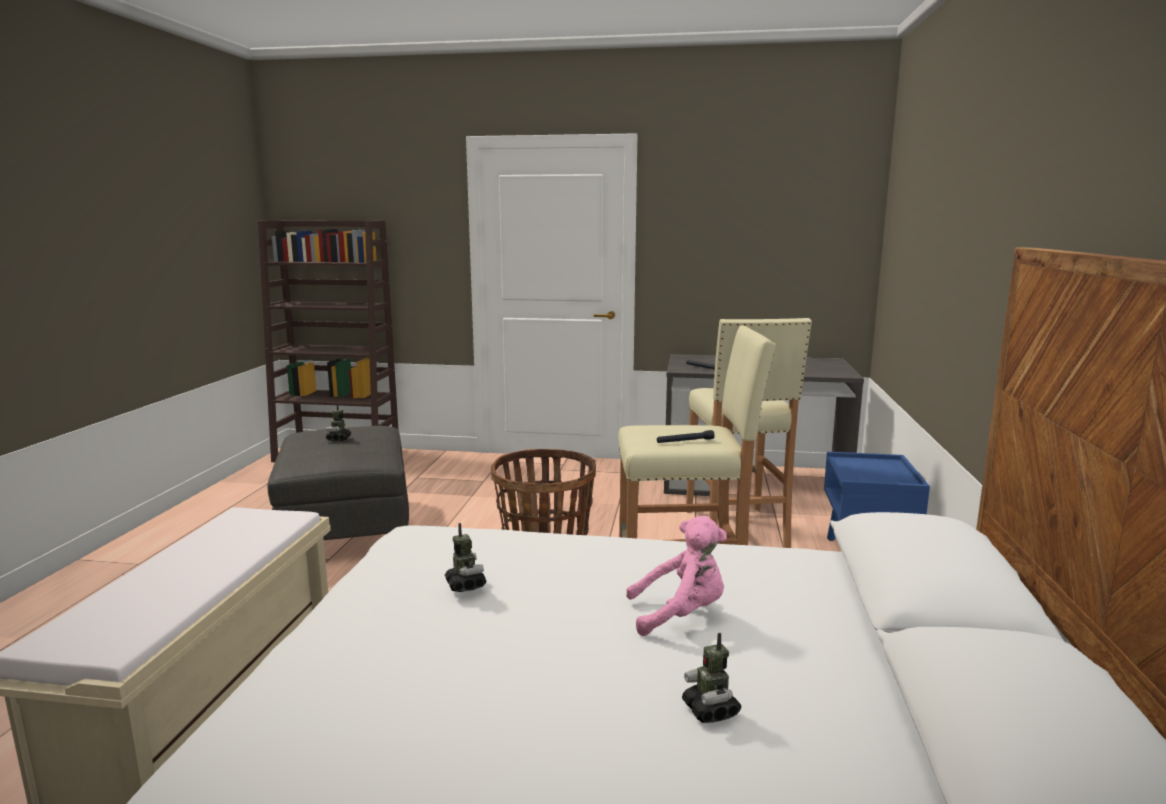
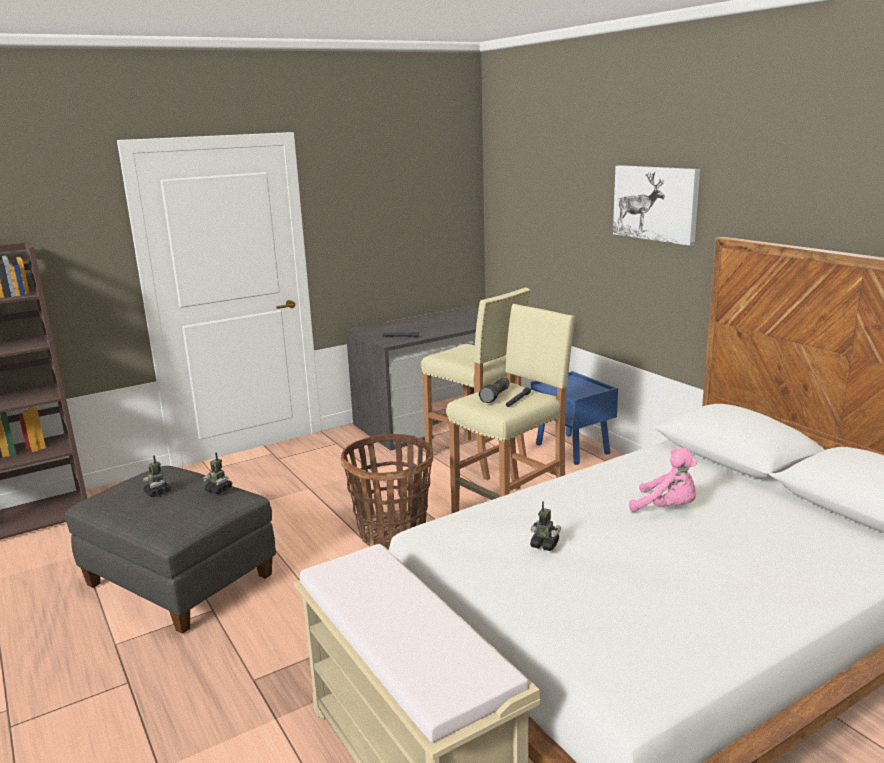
camera: 40 degrees left, 5 degrees up
pink plush toy [626,516,727,636] -> pink plush toy turned 75 degrees clockwise [629,448,697,512]
toy robot [682,633,741,723] -> toy robot moved to [203,452,232,494]
none -> flashlight [479,378,510,403]
none -> picture [613,165,700,246]

